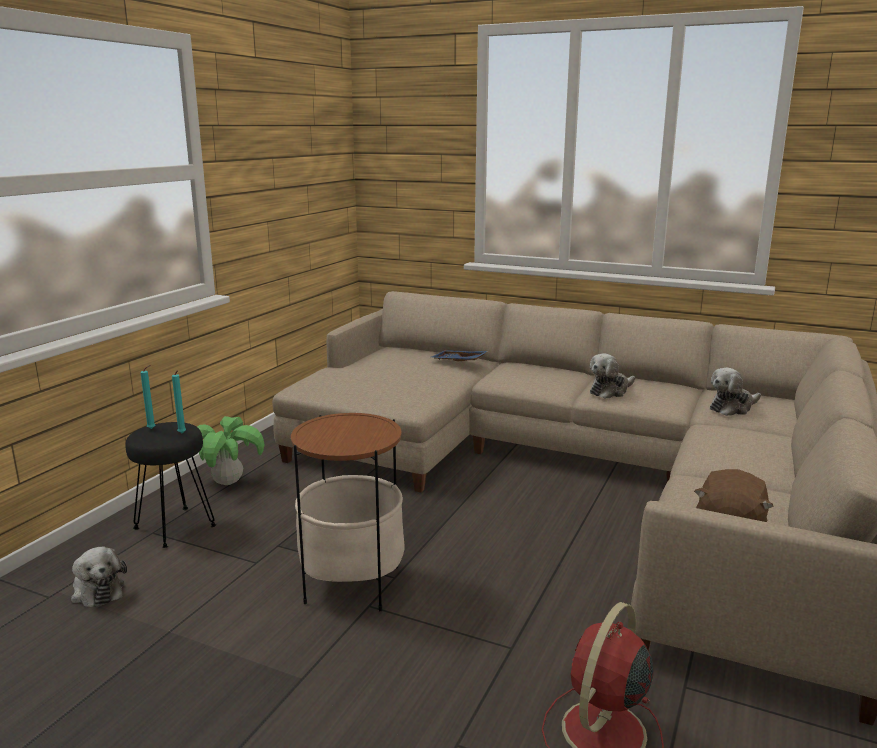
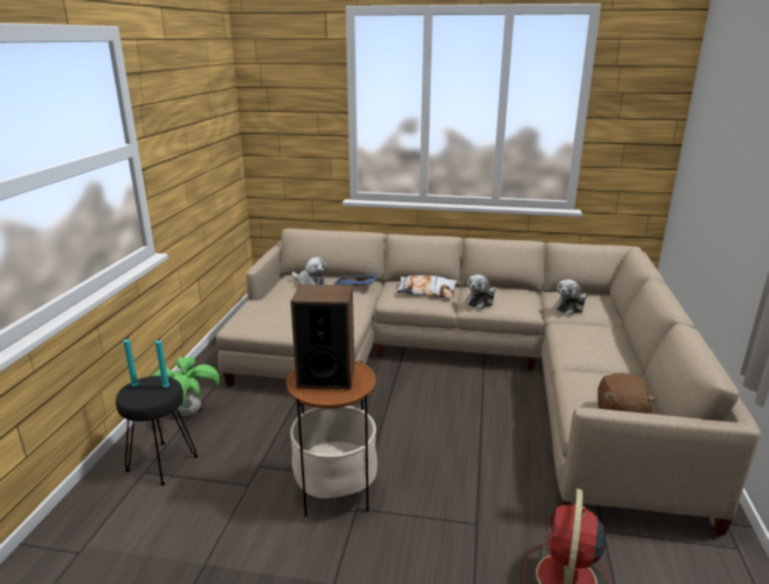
camera: 15 degrees left, 5 degrees up
plush toy [71,547,127,607] -> plush toy moved to [292,257,327,285]
none -> speaker [291,284,355,390]
none -> pillow [396,275,458,297]

